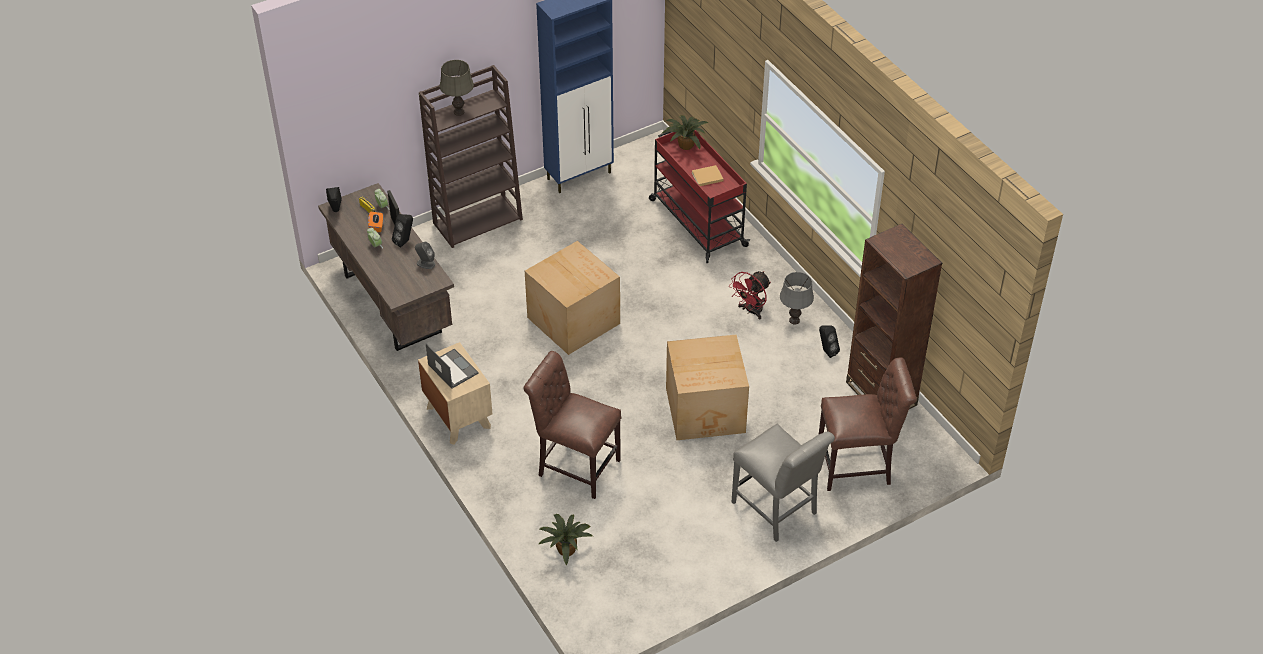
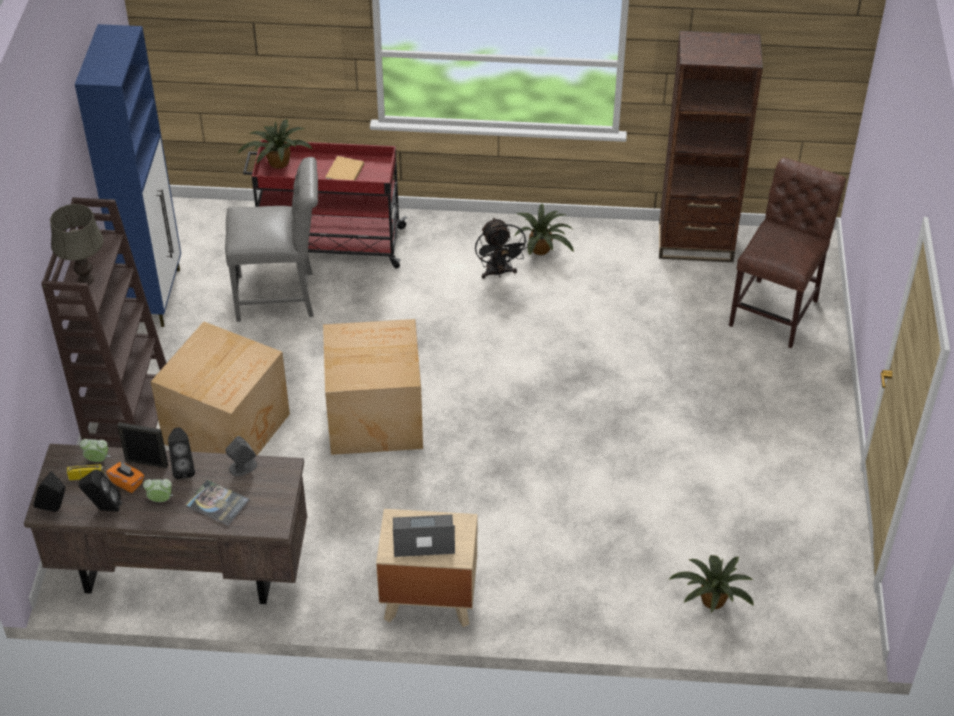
camera: 55 degrees left, 0 degrees up
brown chair [524,351,621,499] -> none
cardboard box [666,335,749,440] -> cardboard box moved to [151,321,290,455]
red fan [729,271,771,320] -> black fan [475,217,528,279]
grey chair [732,424,835,542] -> grey chair moved to [225,157,318,322]
grey table lamp [780,272,814,325] -> potted plant [515,204,574,255]
black speaker [819,325,840,358] -> black speaker moved to [79,470,122,512]
none -> book [185,480,250,526]

